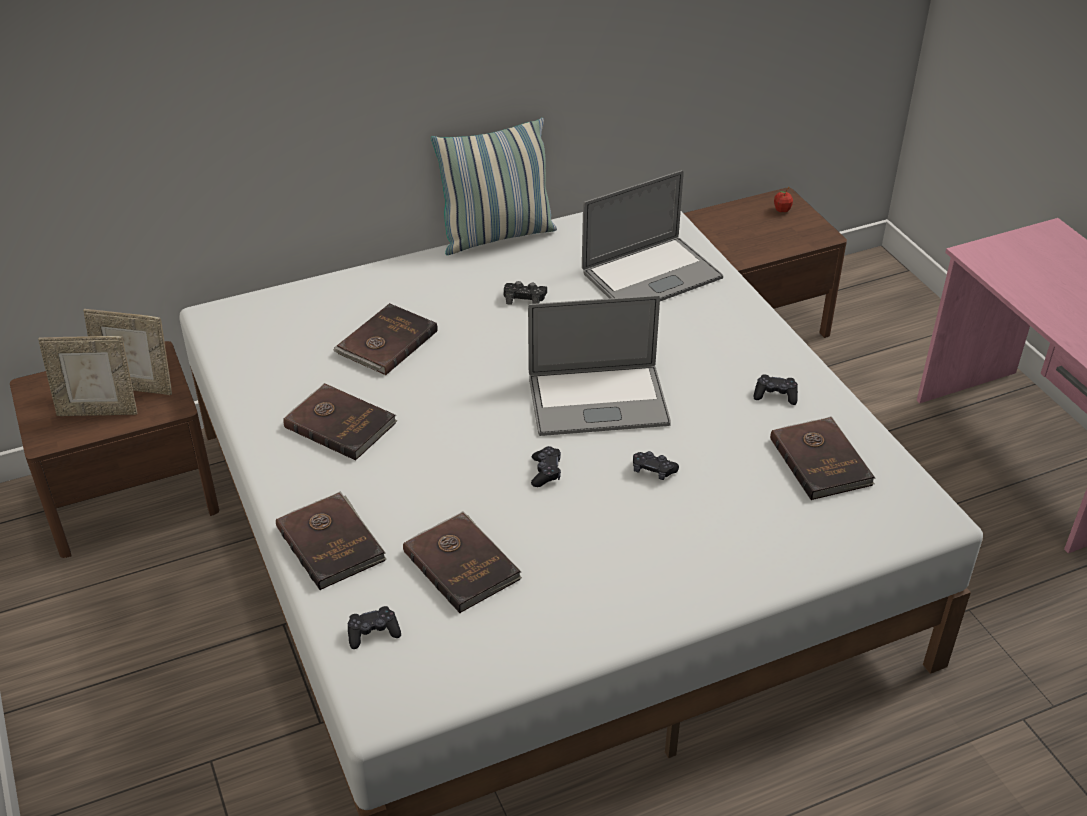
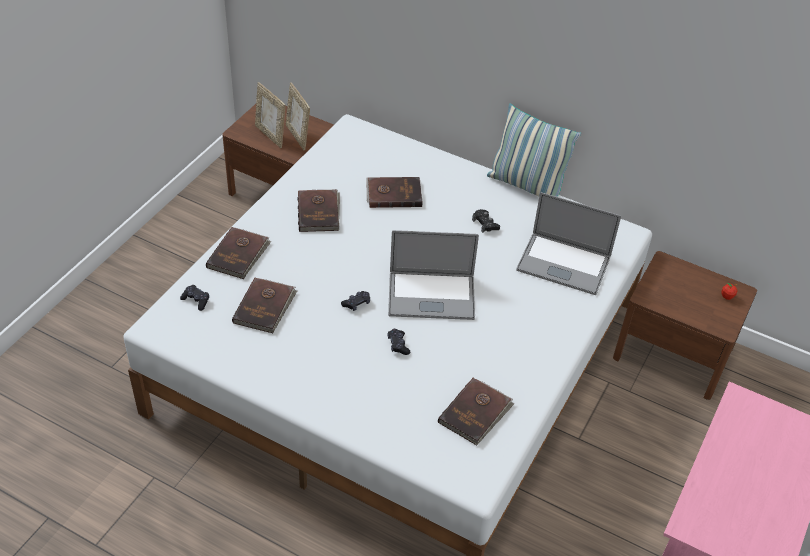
camera: 50 degrees right, 5 degrees up
laptop [528,295,671,436] -> laptop turned 45 degrees counterclockwise [388,230,479,320]
black game controller [754,374,798,405] -> none

